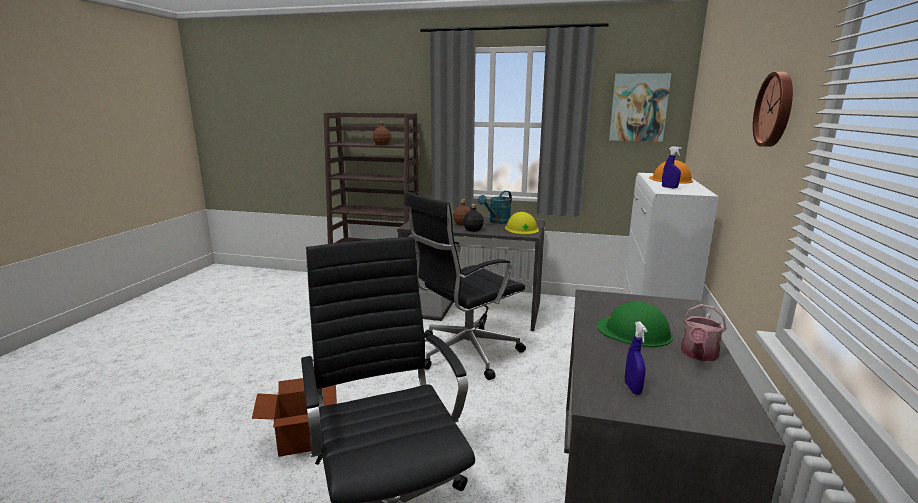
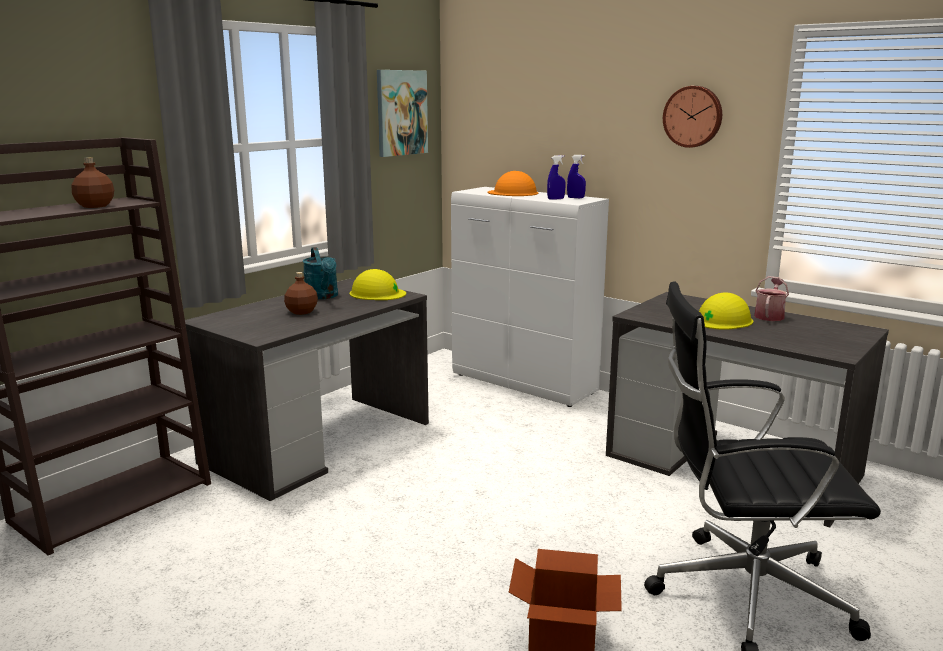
camera: 65 degrees left, 0 degrees up
black office chair [405,192,526,380] -> none
black bottle [463,204,484,232] -> none
green hard hat [597,301,673,347] -> yellow hard hat [699,292,753,330]
blue spray bottle [625,321,648,395] -> blue spray bottle moved to [567,155,586,198]
watering can [681,304,727,361] -> watering can turned 120 degrees counterclockwise [754,276,789,321]

